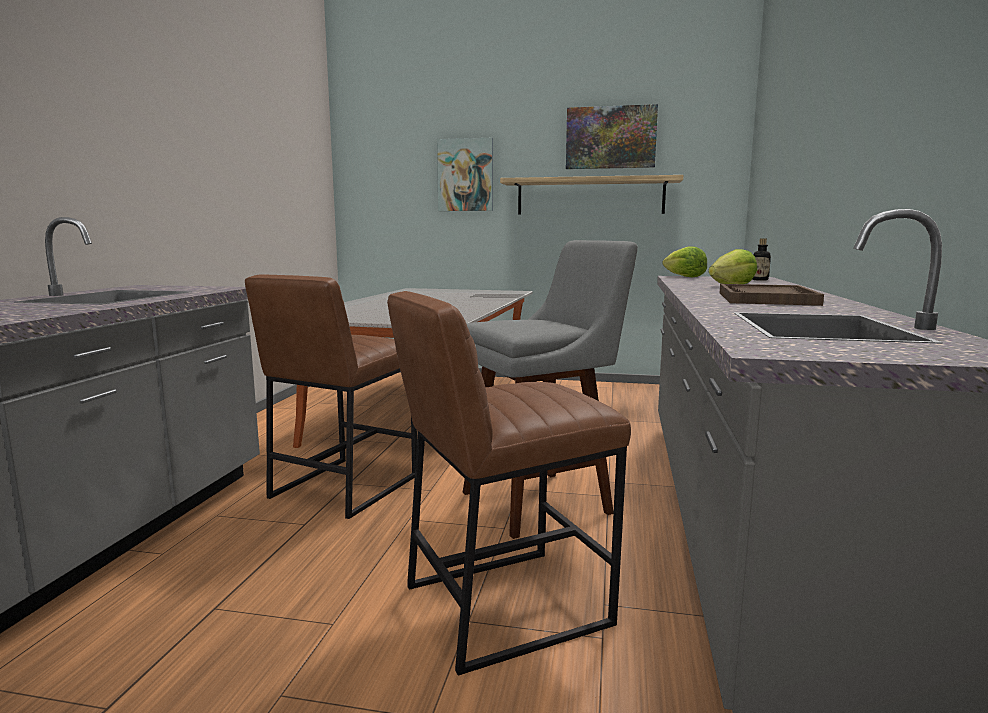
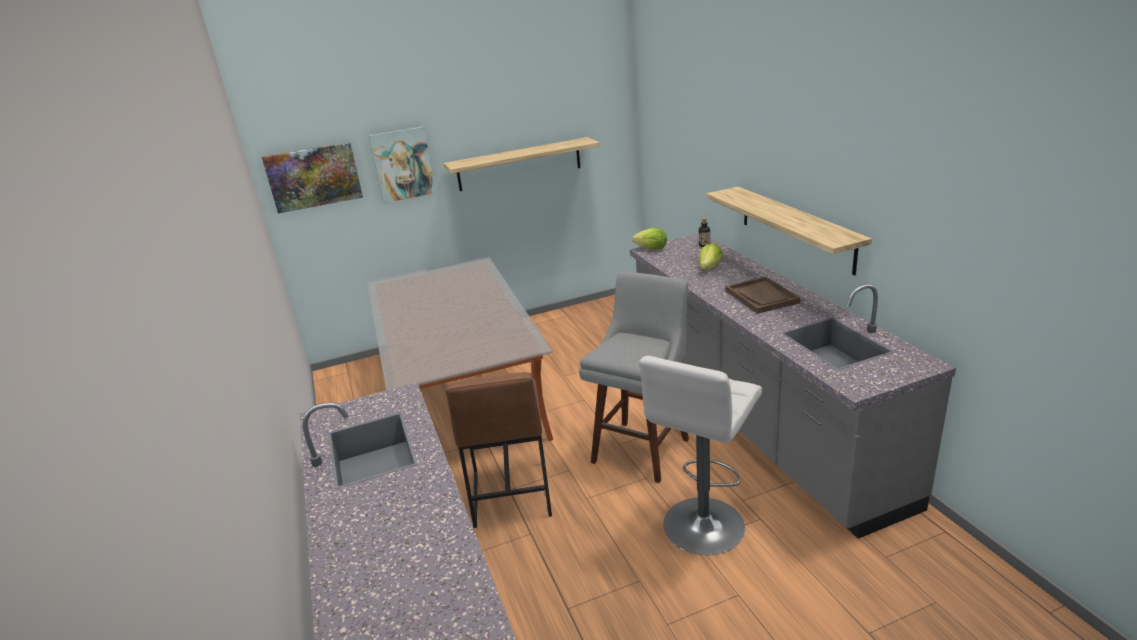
camera: 30 degrees left, 15 degrees up
brown chair [387,291,631,676] -> white stool [639,356,762,555]
picture [566,104,658,169] -> picture moved to [262,142,363,213]
none -> shelf [706,187,872,276]

